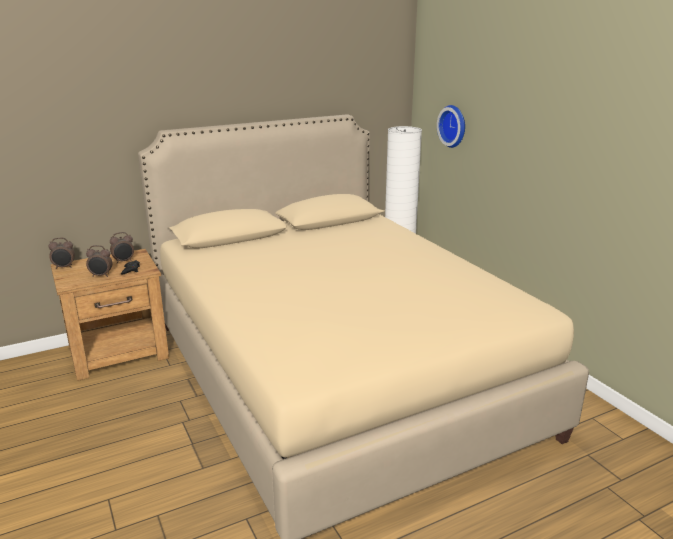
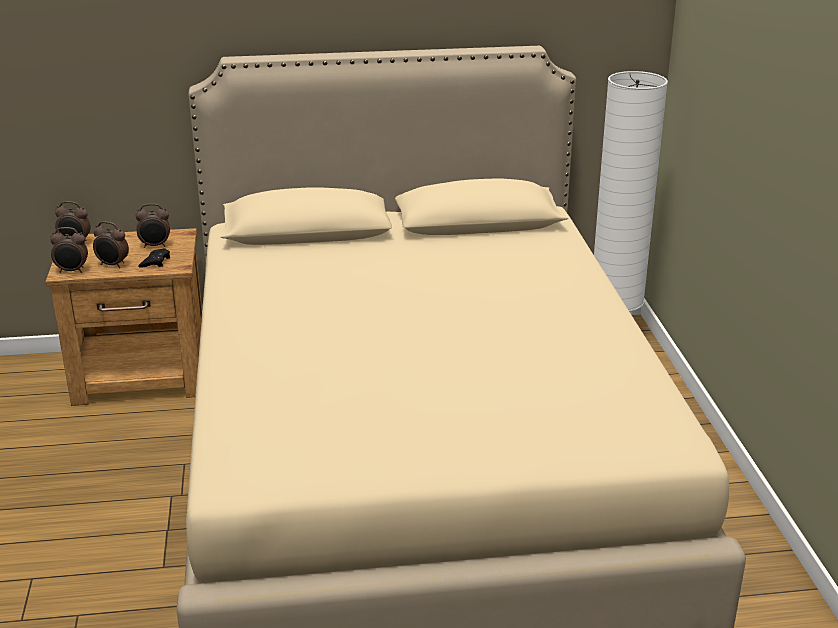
camera: 20 degrees right, 5 degrees up
wall clock [437,105,465,148] -> none
none -> alarm clock [50,227,88,273]

